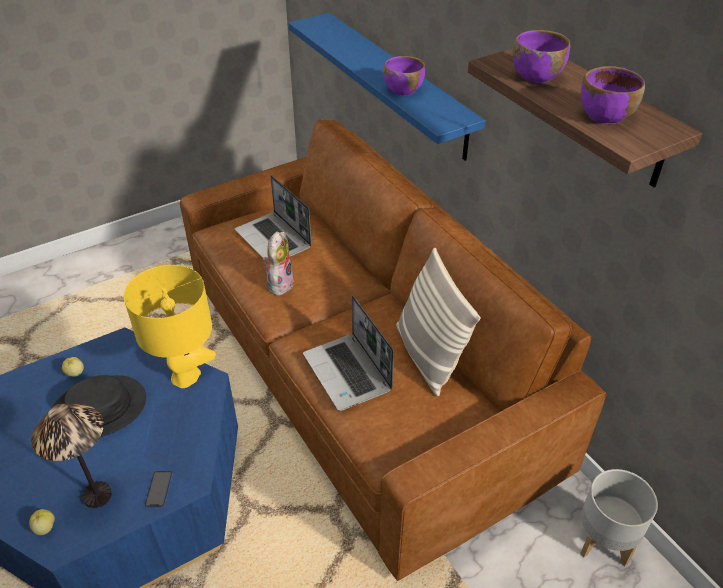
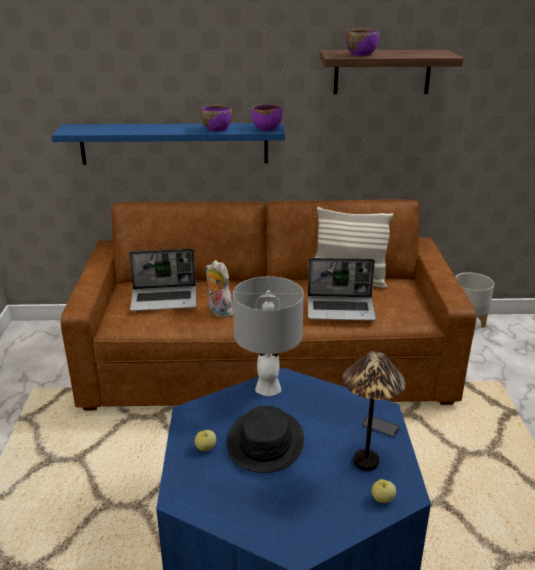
camera: 60 degrees left, 15 degrees down
yellow table lamp [124,265,216,388] -> grey table lamp [233,276,304,396]
purple bowl [581,66,645,124] -> purple bowl moved to [251,104,282,130]

